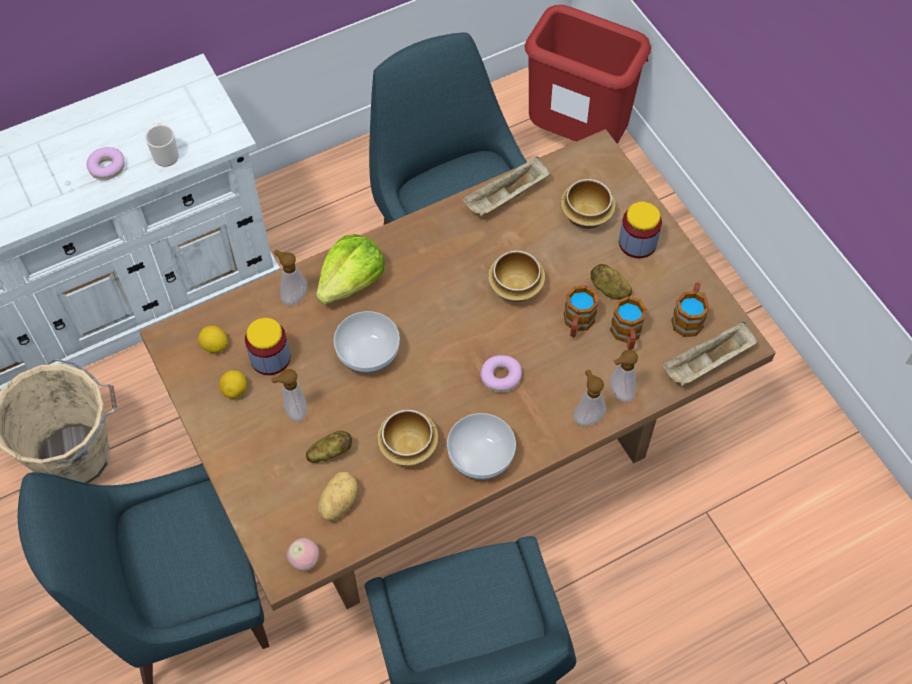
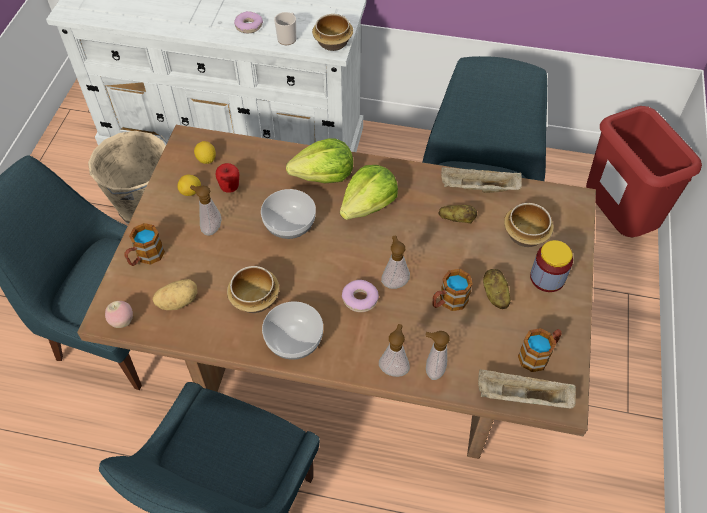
camera: 40 degrees right, 5 degrees down
jar [245,318,290,375] -> apple [216,163,239,193]
soap dispenser [274,250,307,305] -> soap dispenser moved to [381,235,410,289]
potato [306,431,352,463] -> potato moved to [439,205,477,224]
bowl [488,250,545,302] -> bowl moved to [312,14,353,51]
mug [610,296,647,350] -> mug moved to [125,223,165,266]
none -> lettuce [340,165,398,220]

